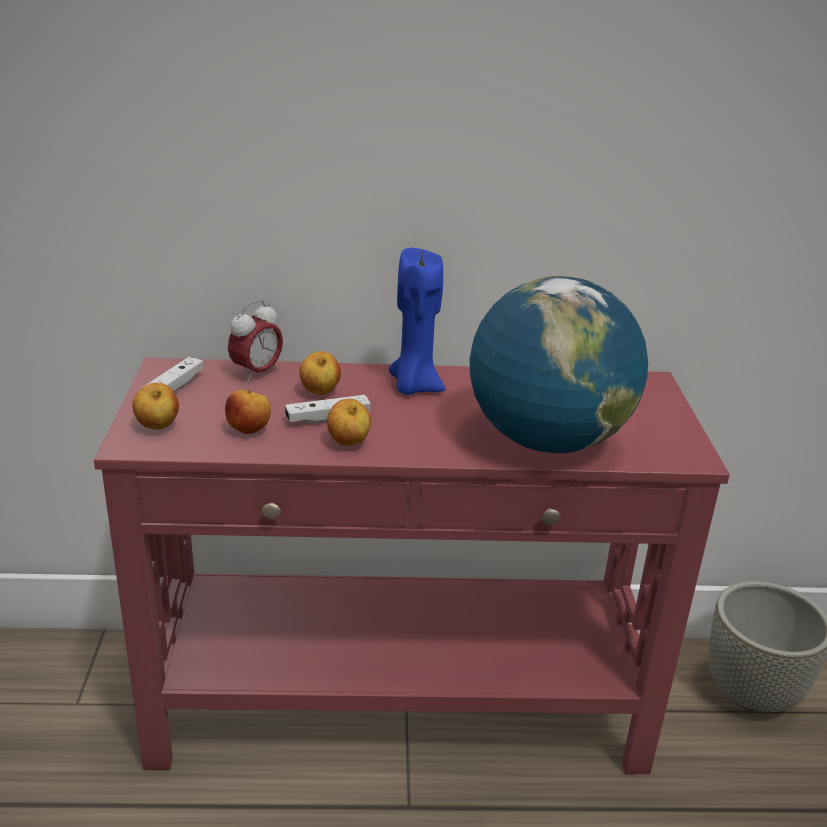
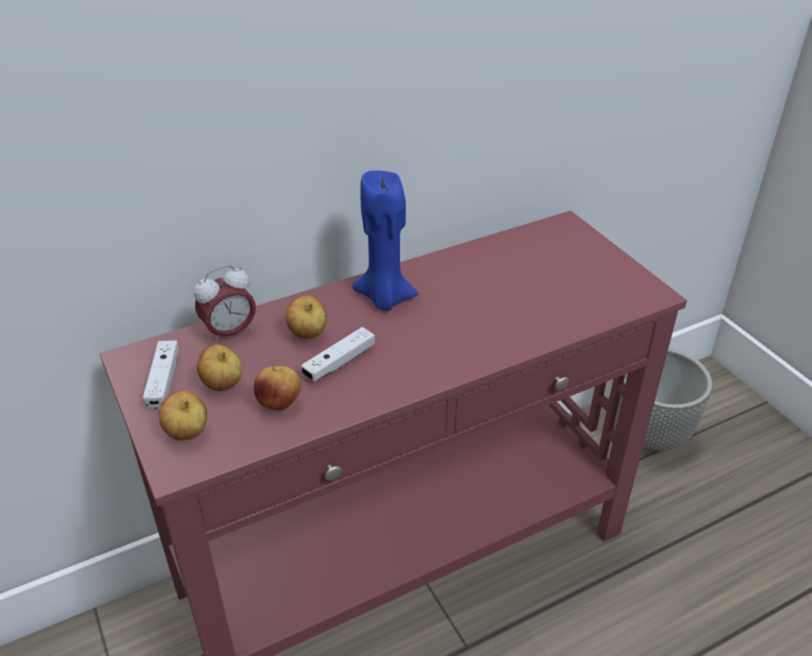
camera: 25 degrees left, 10 degrees up
alarm clock [228,300,283,382] -> alarm clock turned 45 degrees clockwise [194,265,256,345]
apple [327,399,371,446] -> apple moved to [197,344,242,391]
globe [470,276,648,453] -> none

